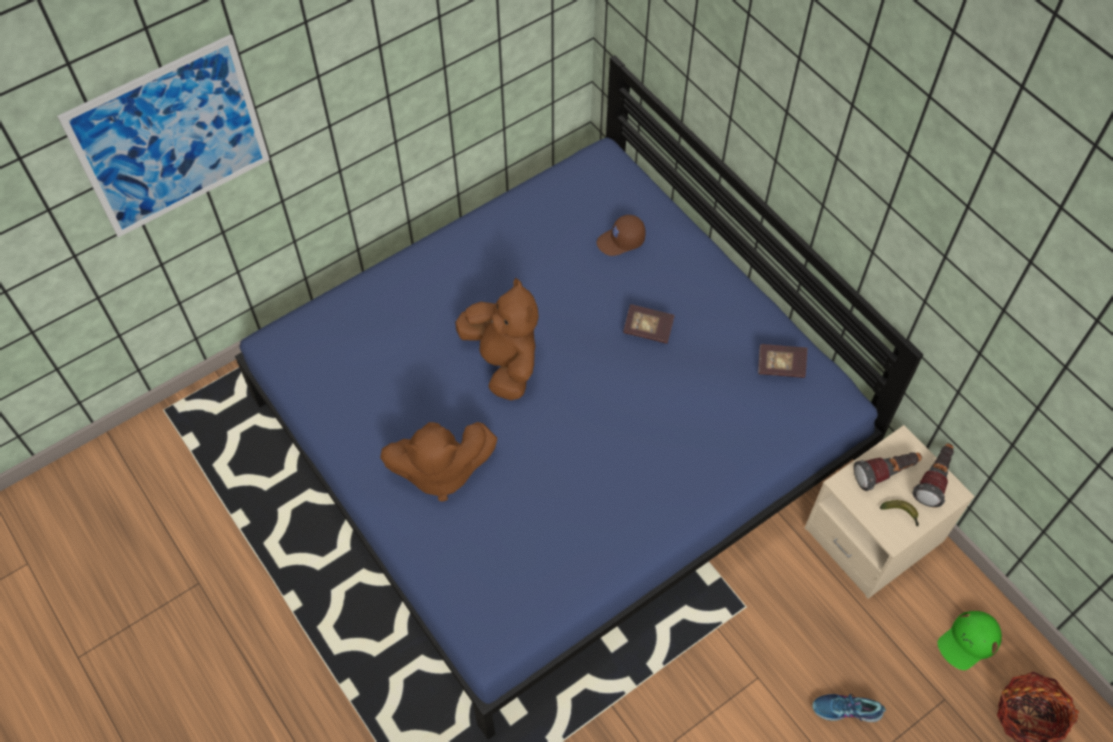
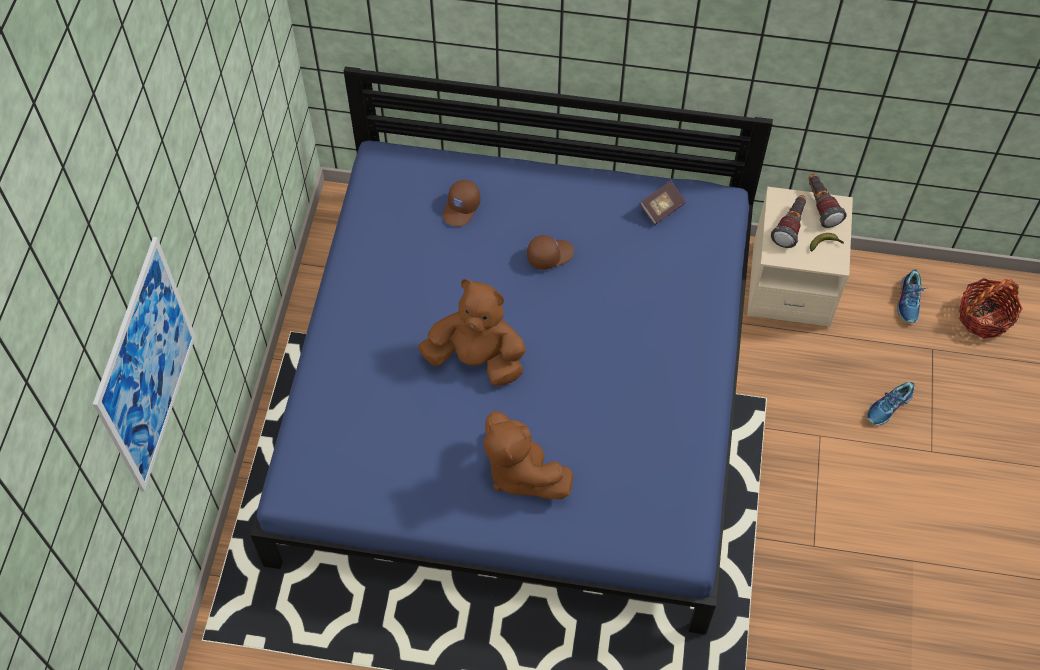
camera: 45 degrees left, 0 degrees up
brown plush toy [380,422,497,502] -> brown plush toy turned 105 degrees clockwise [484,411,573,499]
book [623,304,675,344] -> brown cap [527,235,574,270]
green cap [937,611,1002,670] -> shoe [897,269,926,323]

